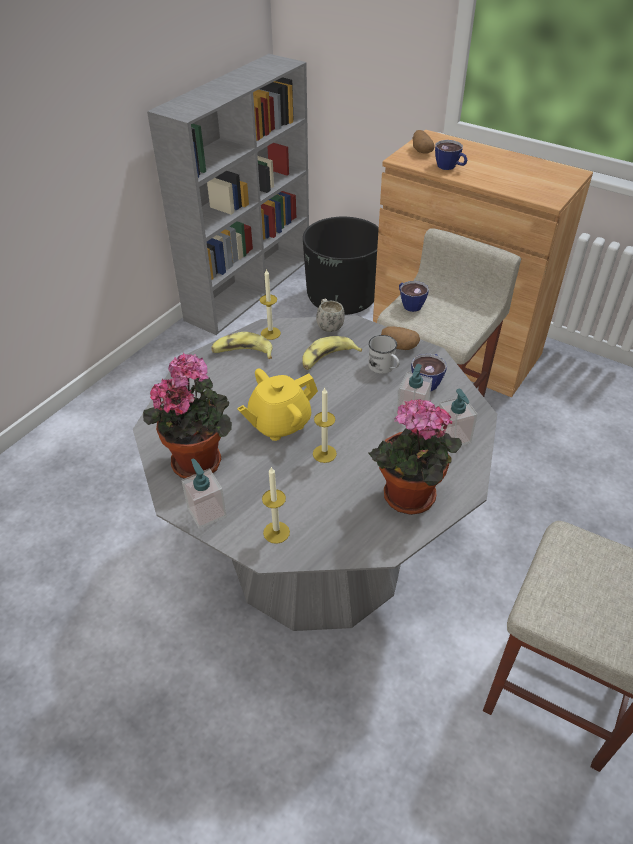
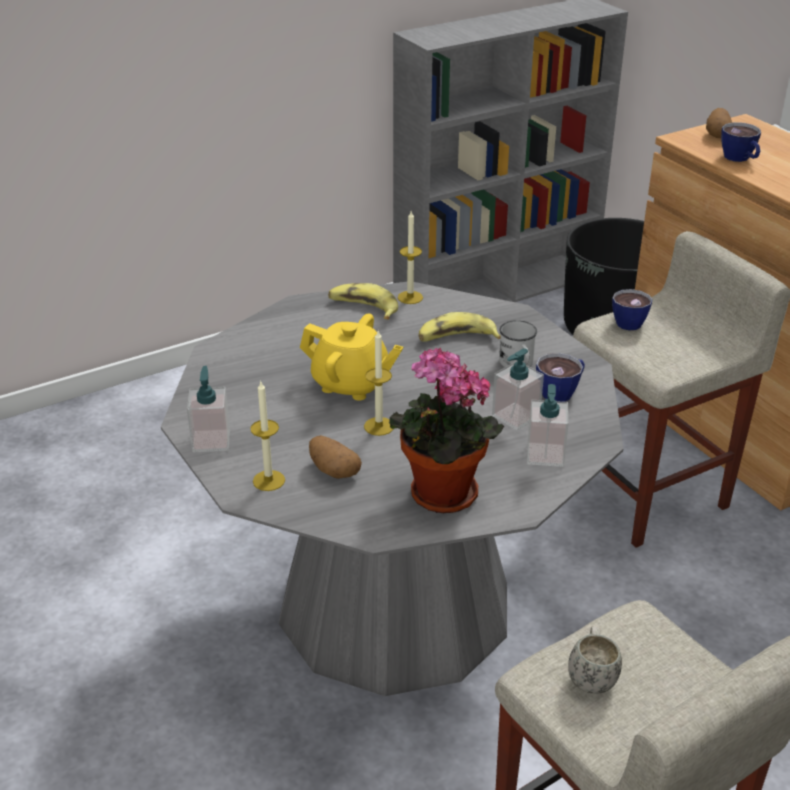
camera: 25 degrees right, 10 degrees down
potted plant [143,353,232,479] -> none
yellow teapot [237,369,318,441] -> yellow teapot turned 150 degrees counterclockwise [300,314,403,401]
white mug [316,299,345,332] -> white mug moved to [568,626,622,694]
potato [381,326,420,350] -> potato moved to [309,435,362,479]

